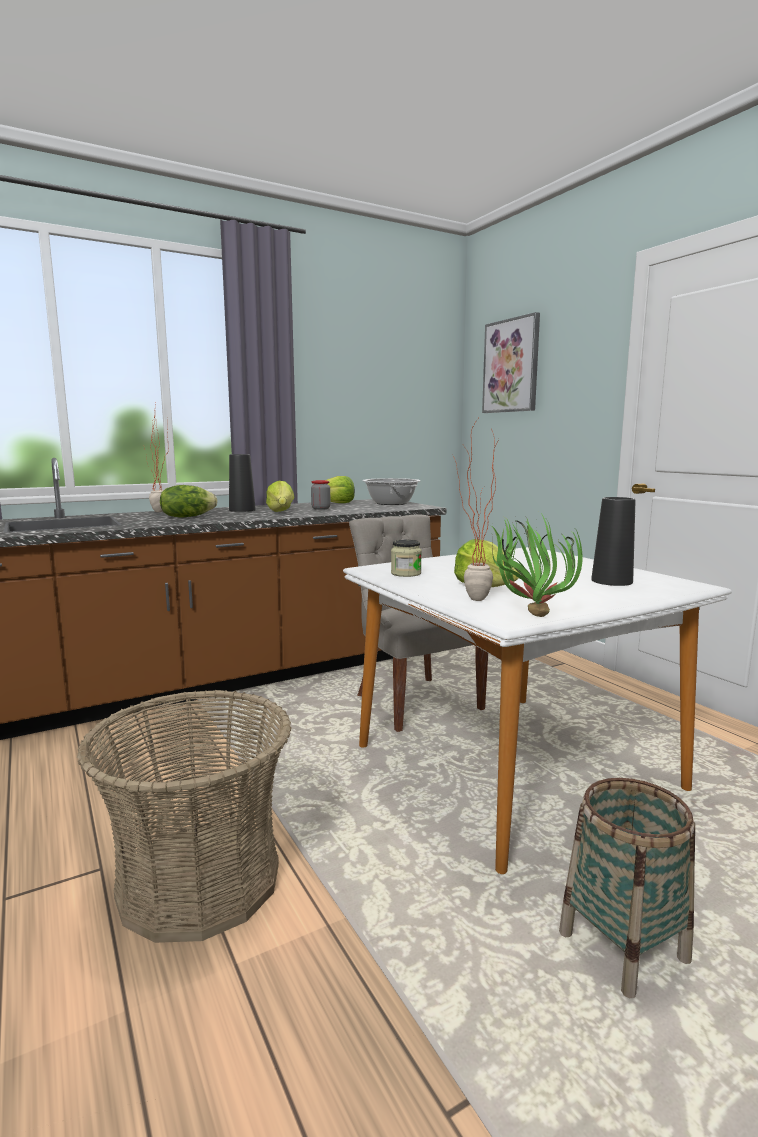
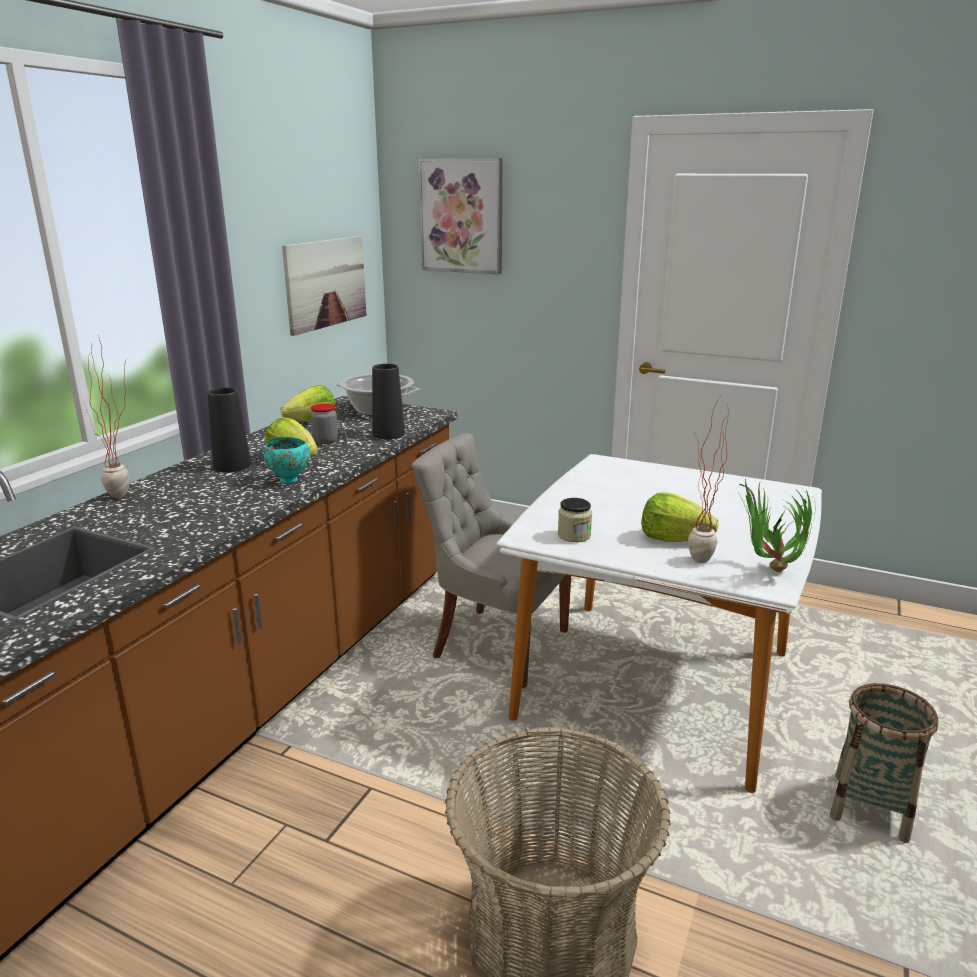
camera: 35 degrees left, 10 degrees up
lettuce [160,485,218,518] -> none
black vase [591,497,635,586] -> black vase moved to [372,364,405,439]
none -> turquoise bowl [263,437,310,484]
none -> picture [282,236,367,336]

